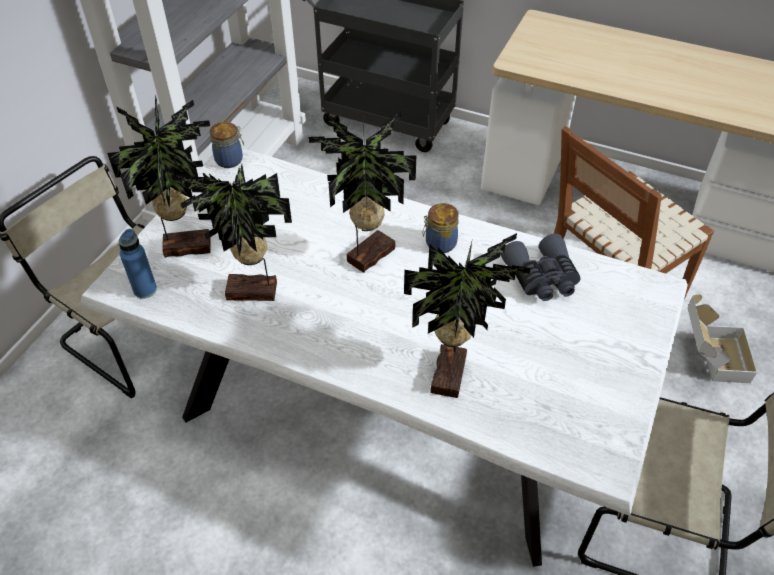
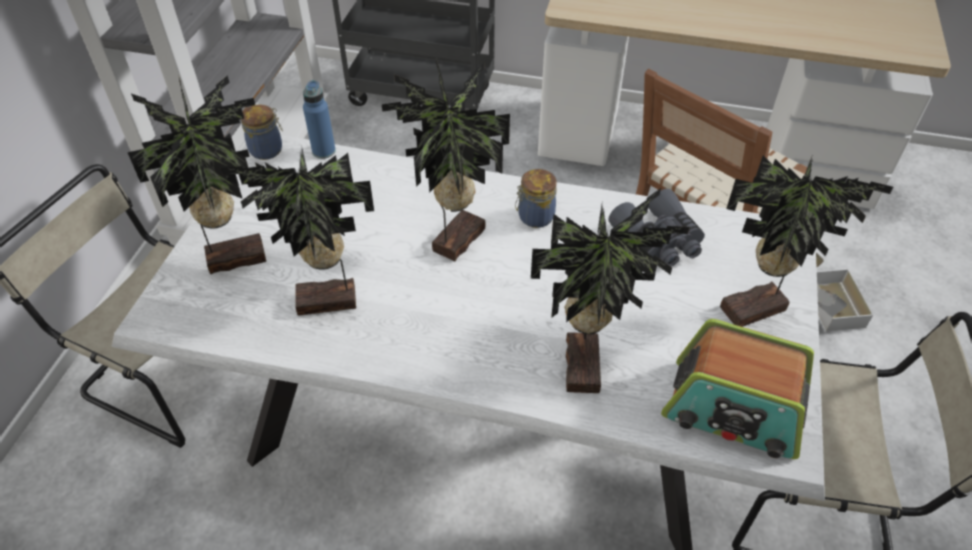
camera: 10 degrees left, 0 degrees up
blue bottle [119,229,157,299] -> blue bottle moved to [303,80,336,159]
none -> radio [661,319,814,459]
none -> potted plant [720,155,893,327]

